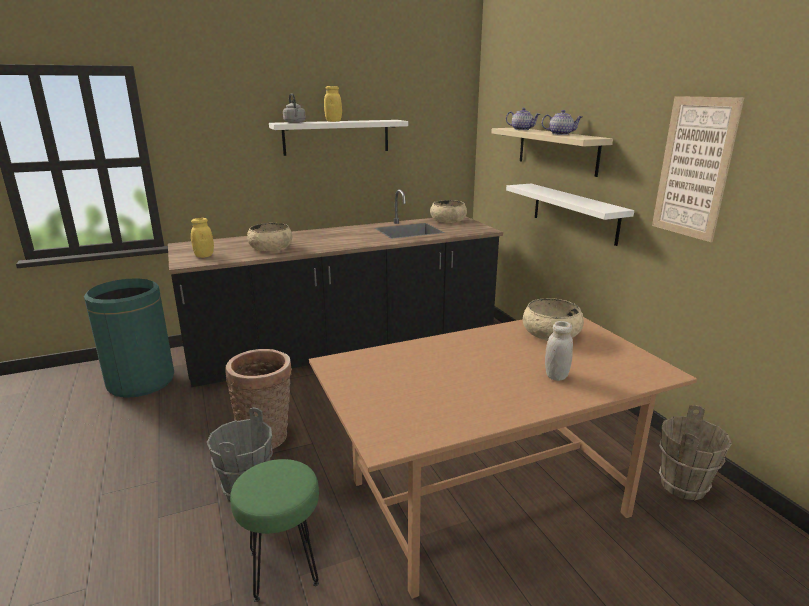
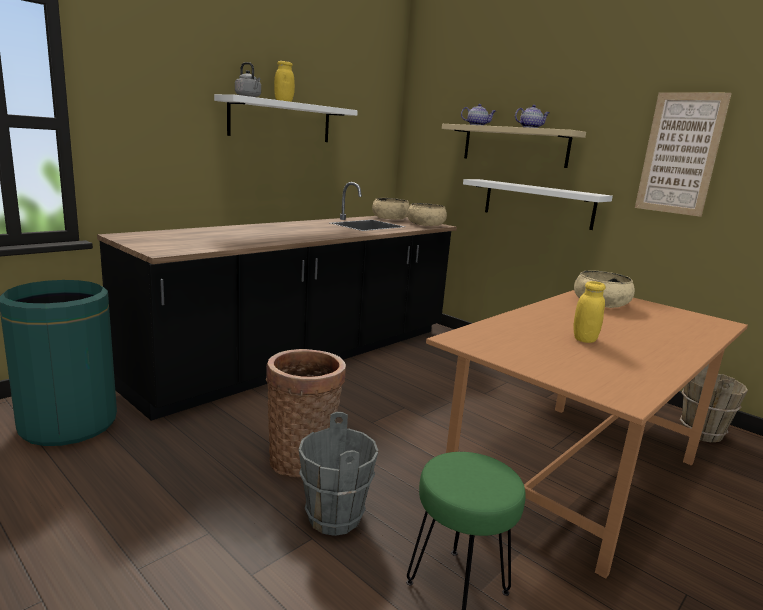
camera: 25 degrees left, 5 degrees down
yellow jar [191,218,214,258] -> yellow jar moved to [574,281,605,343]
beige bowl [247,223,292,251] -> beige bowl moved to [407,203,447,226]
white jar [545,321,573,381] -> none

